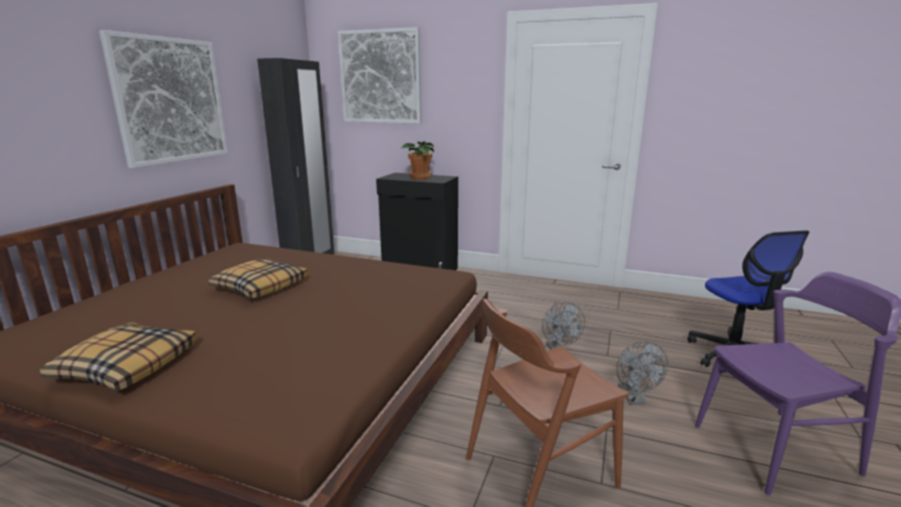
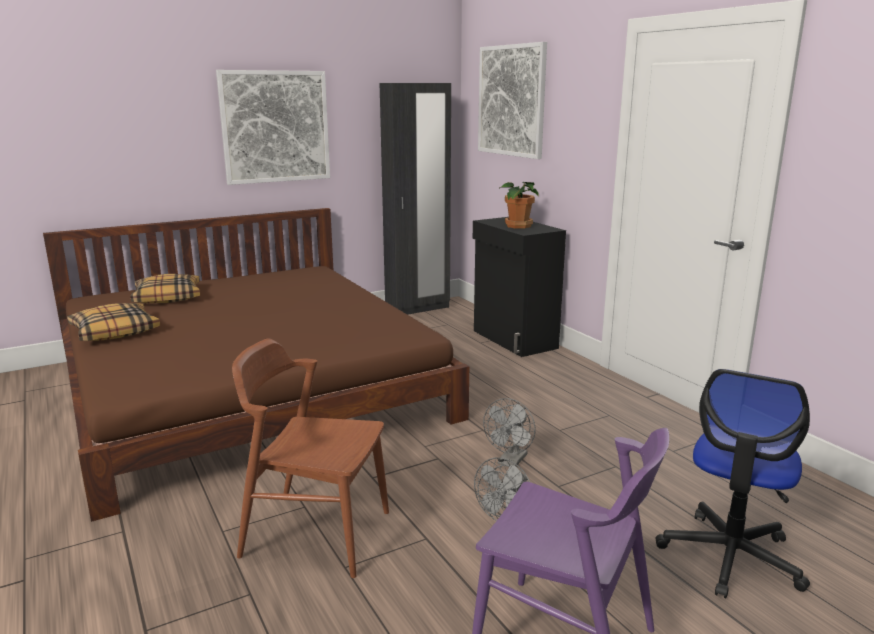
camera: 40 degrees right, 0 degrees up
pillow [209,259,308,299] -> pillow moved to [130,274,200,303]

